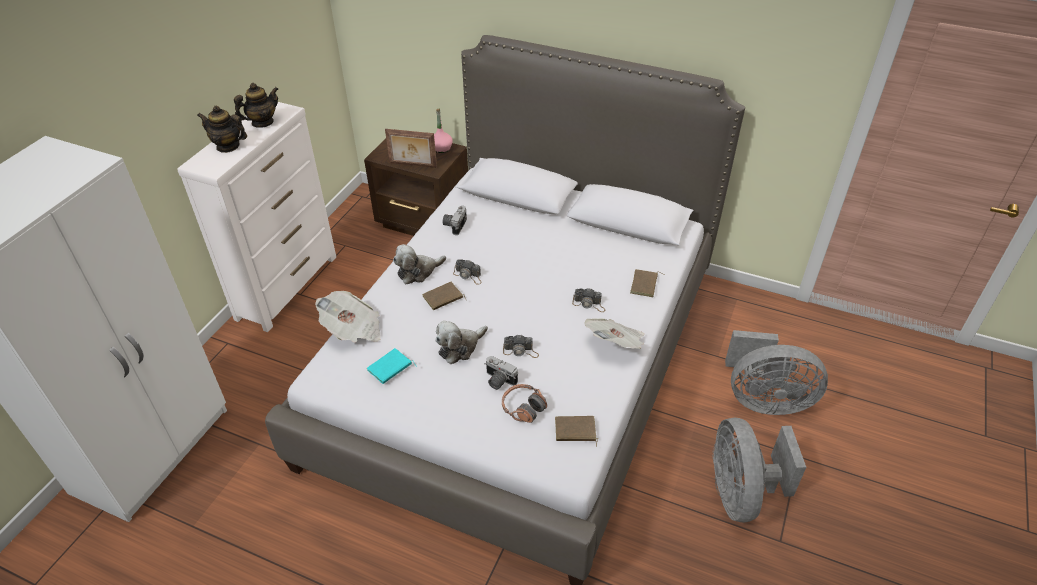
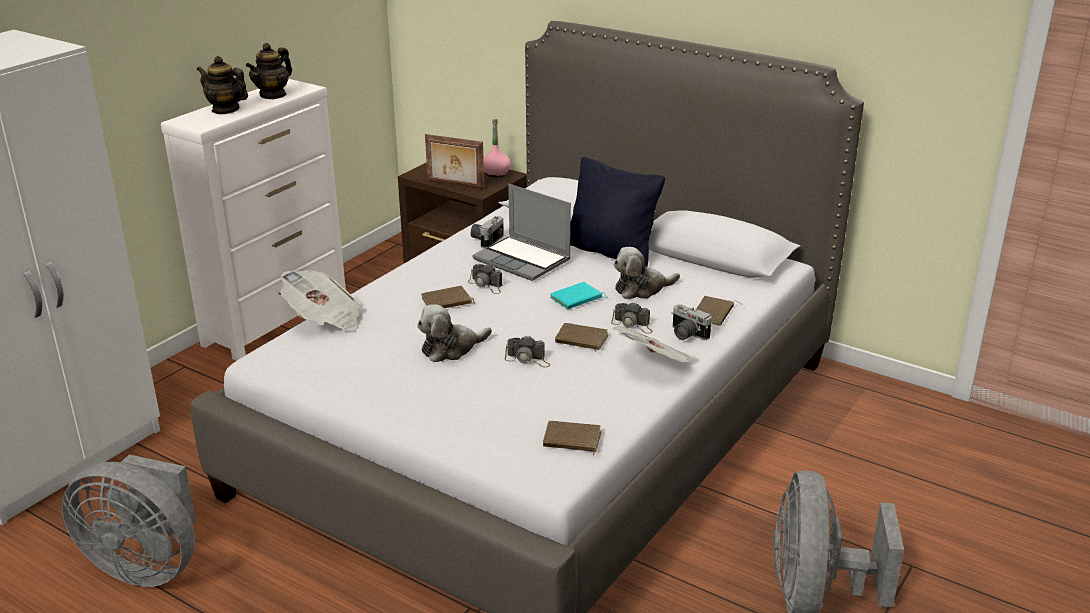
camera: 10 degrees right, 15 degrees down
teapot [234,83,278,128] -> teapot turned 150 degrees clockwise [246,43,292,99]
turquoise book [367,348,417,384] -> turquoise book moved to [550,282,608,310]
plush toy [393,244,446,284] -> plush toy moved to [613,247,680,299]
camera [485,356,518,390] -> camera moved to [671,304,712,340]
headphones [502,384,547,423] -> none
grey fan [725,330,828,415] -> grey fan moved to [62,455,196,587]
none -> laptop [473,184,571,281]
none -> brown book [555,323,609,352]
none -> black pillow [570,157,665,267]

